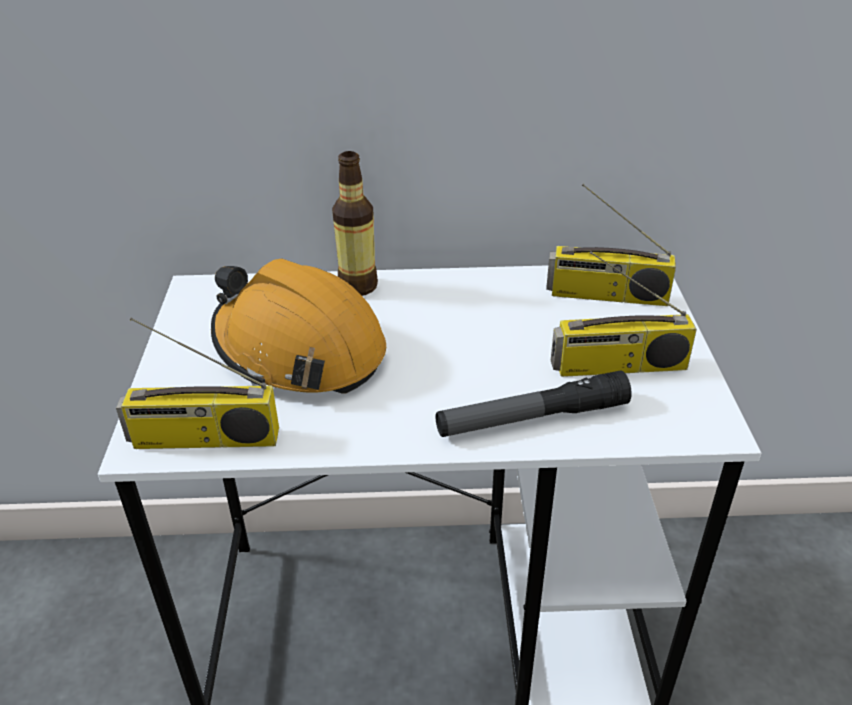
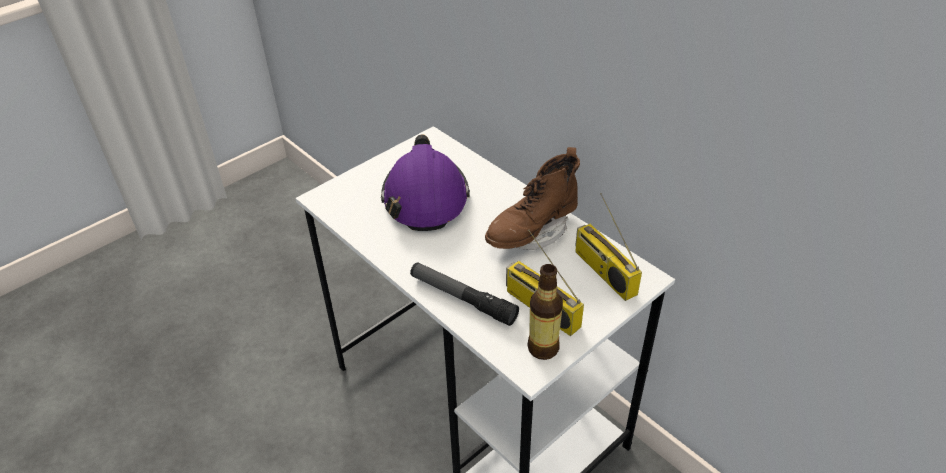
camera: 50 degrees right, 5 degrees up
radio [116,317,279,449] -> none
orange hard hat [211,258,386,394] -> purple hard hat [381,134,470,231]
bottle [332,151,378,296] -> bottle moved to [527,264,563,360]
none -> brown boot [485,147,580,250]

